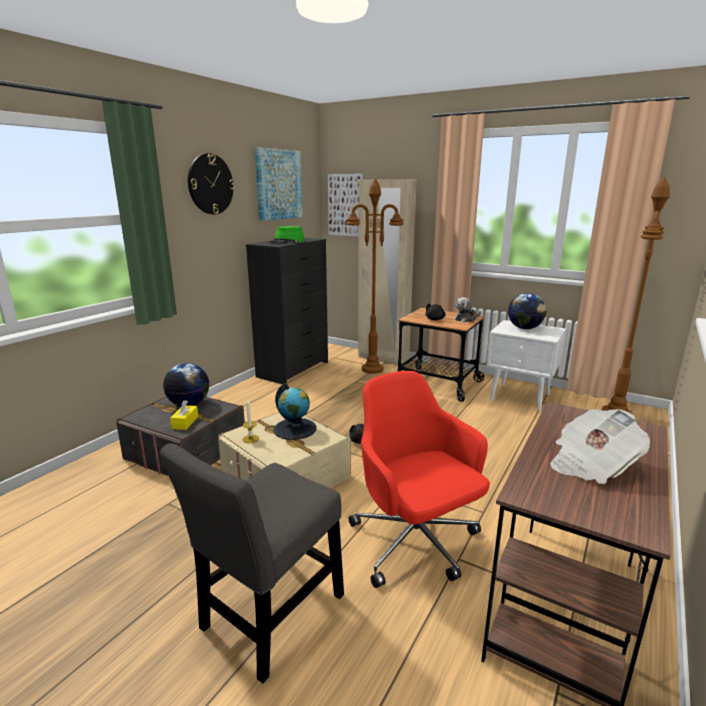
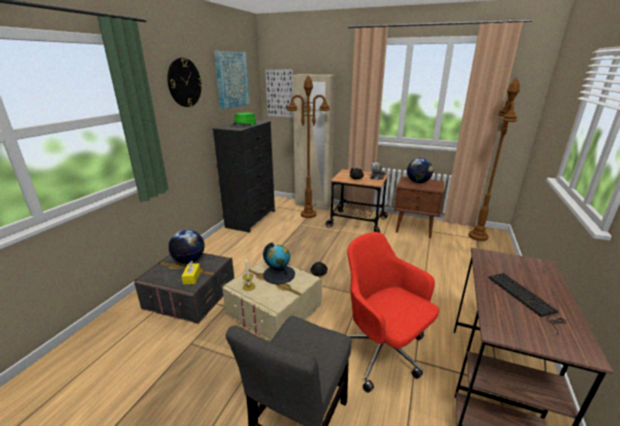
camera: 10 degrees left, 5 degrees up
white nightstand [486,320,566,411] -> brown nightstand [394,176,444,238]
newspaper [550,409,650,484] -> keyboard [488,273,567,335]

